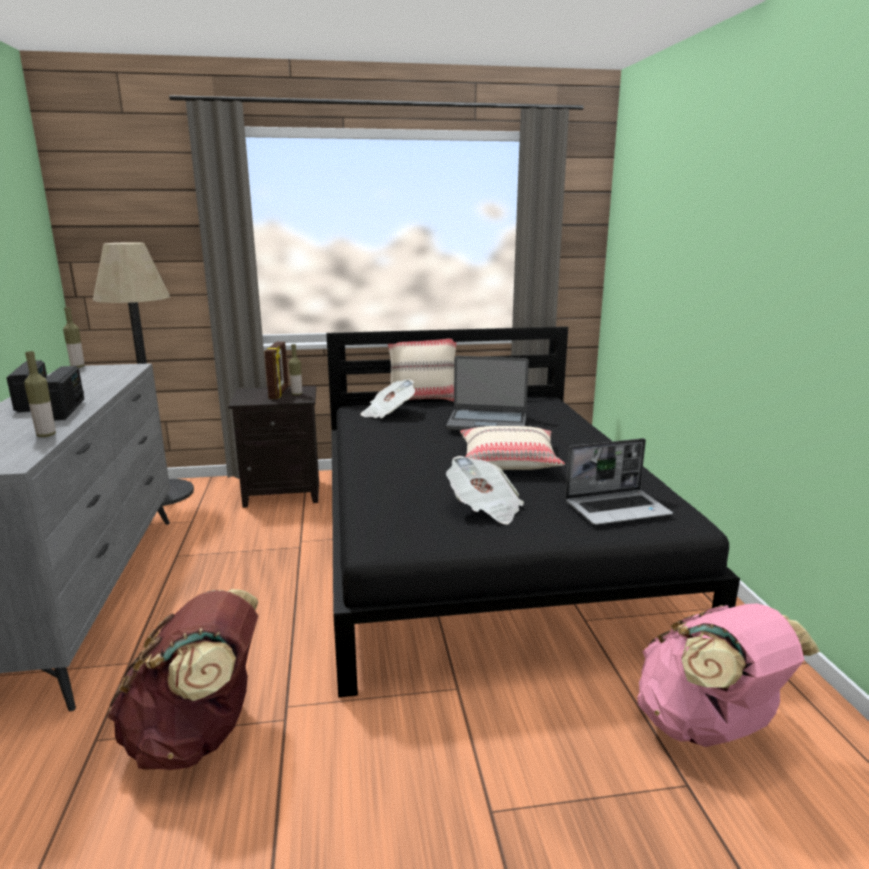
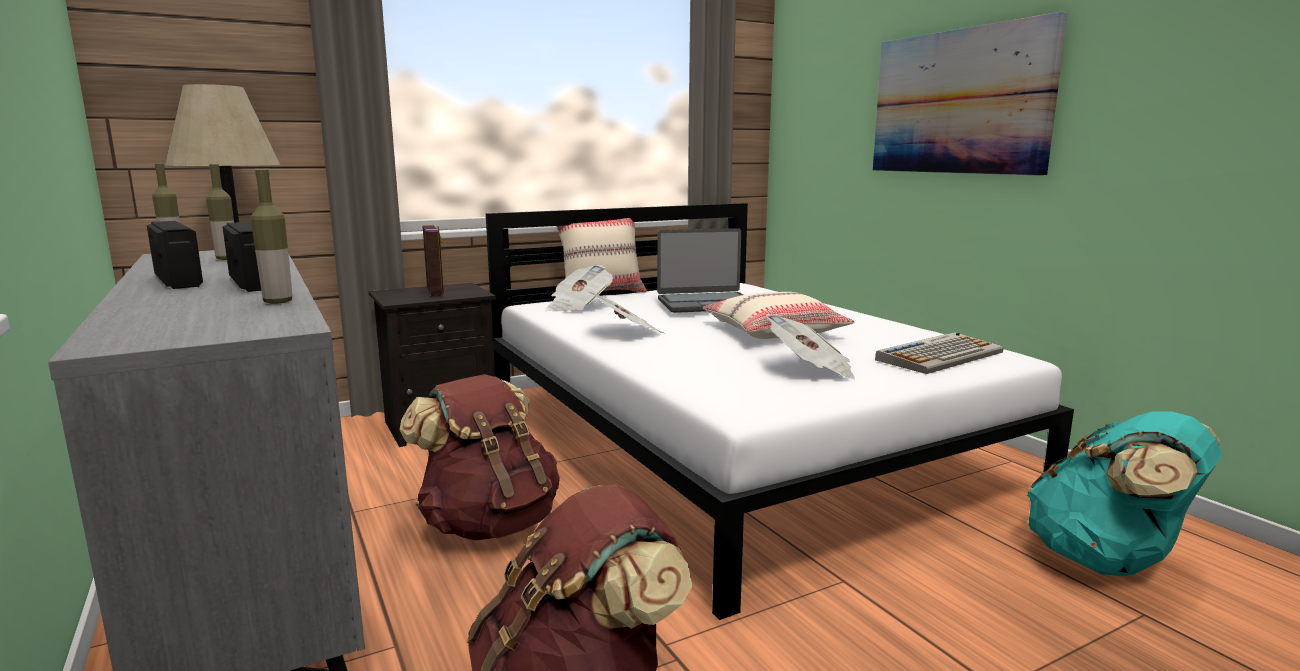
camera: 20 degrees left, 5 degrees down
bottle [289,344,302,396] -> bottle moved to [206,164,234,260]
black bed [326,326,740,697] -> white bed [486,203,1074,620]
laptop [565,438,673,525] -> keyboard [875,332,1004,374]
pink backpack [637,604,820,747] -> turquoise backpack [1027,412,1222,576]
none -> brown backpack [399,374,560,540]
none -> newspaper [586,291,663,333]
none -> picture [873,12,1068,176]

